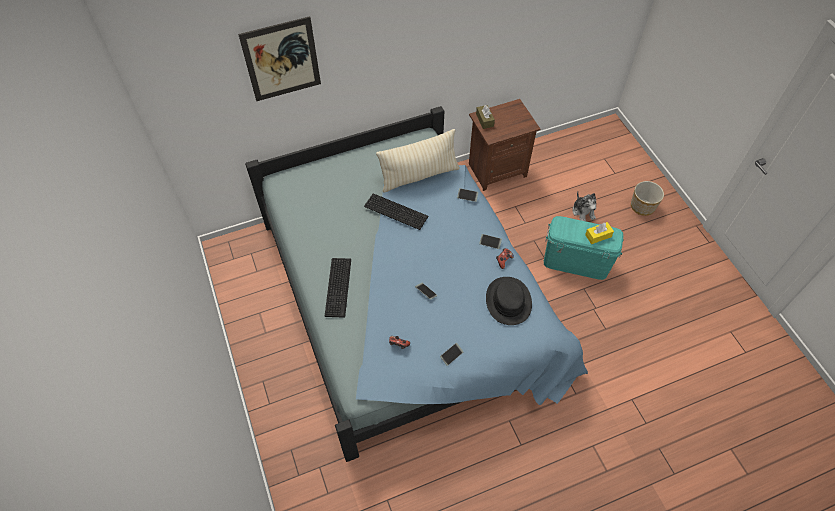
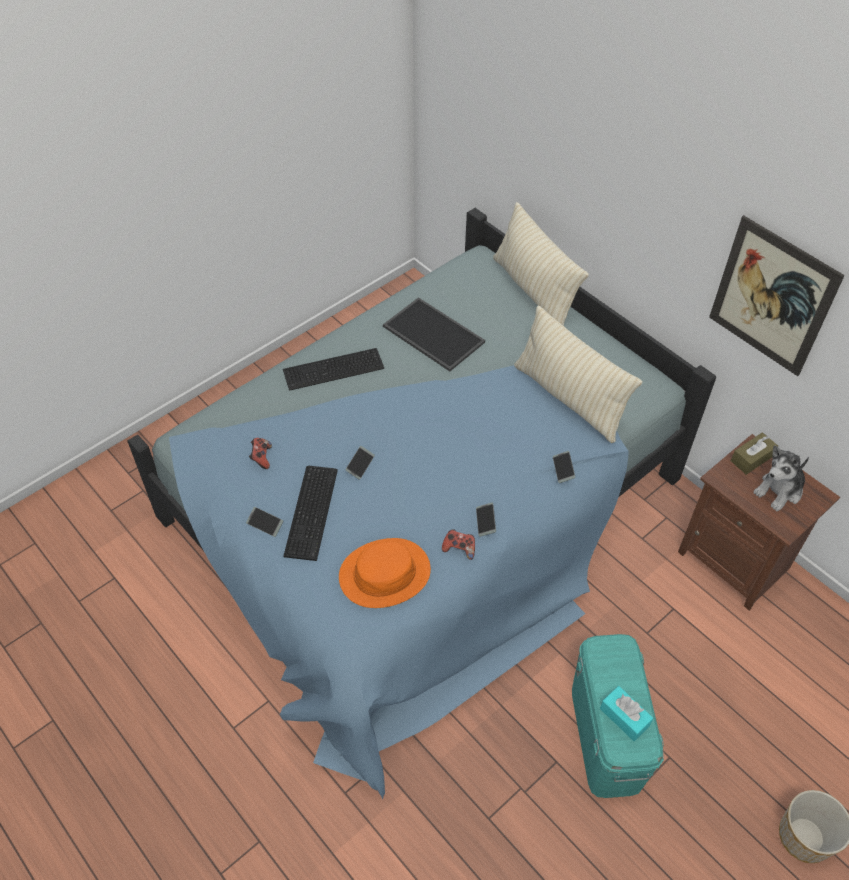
camera: 70 degrees right, 5 degrees down
picture [238,16,321,101] -> picture moved to [709,215,845,376]
keyboard [364,193,428,230] -> keyboard moved to [283,466,338,561]
black hat [486,277,532,325] -> orange hat [339,538,431,608]
plush toy [572,191,596,221] -> plush toy moved to [753,445,809,512]
yellow tissue box [585,222,614,244] -> turquoise tissue box [600,686,653,741]
none -> tray [383,297,485,372]
none -> beige pillow [493,202,589,326]

